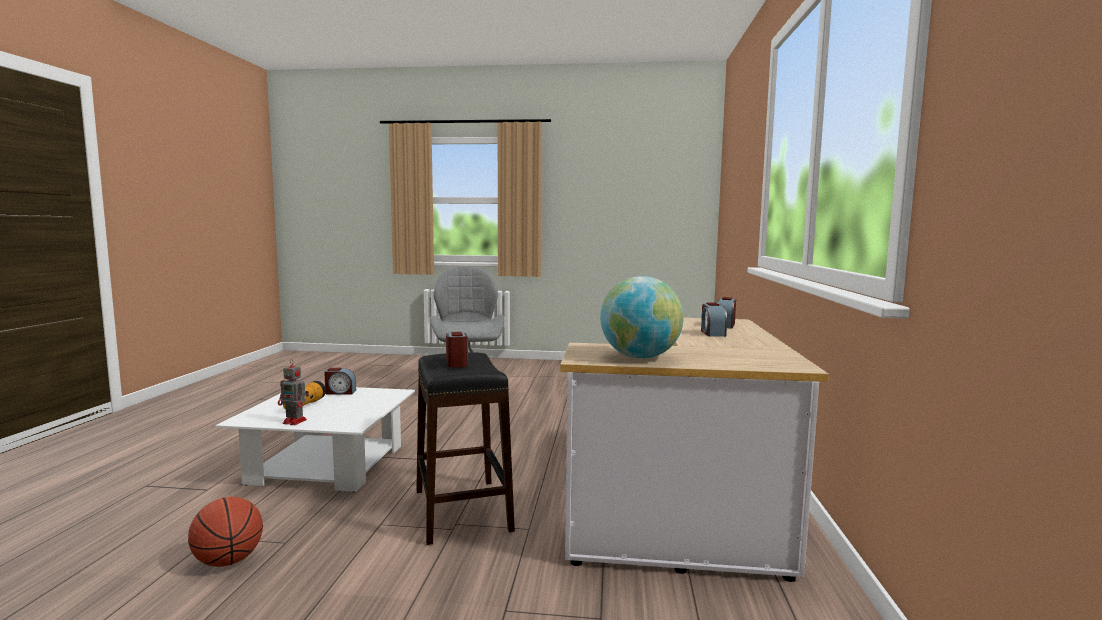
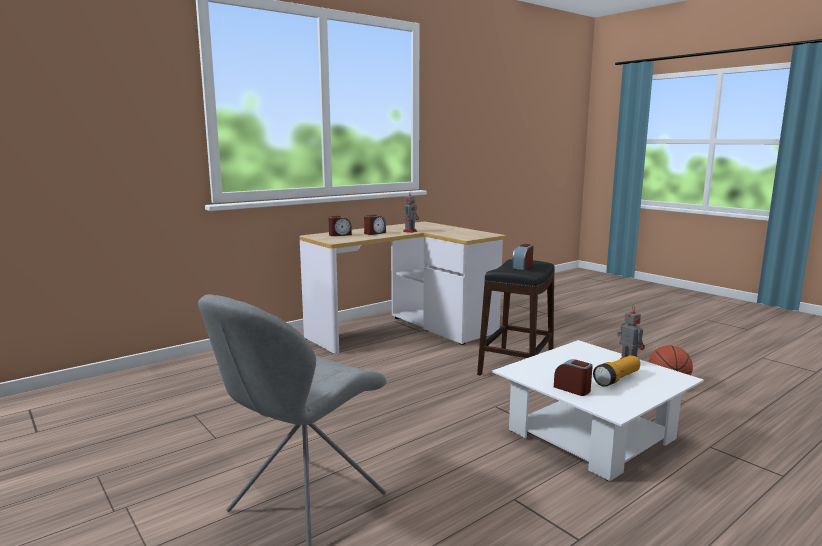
camera: 135 degrees left, 5 degrees up
globe [600,276,684,359] -> none
none -> toy robot [403,191,419,233]

